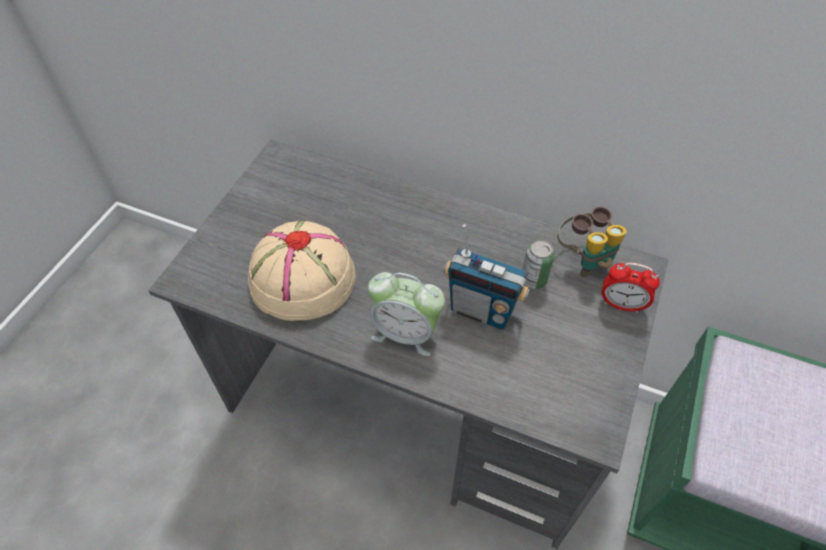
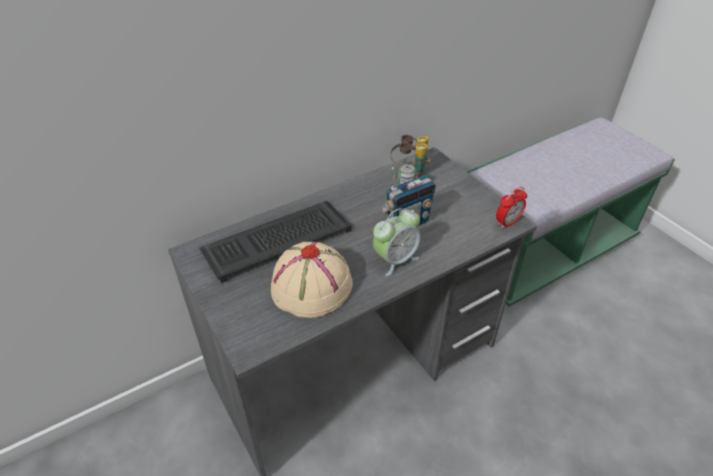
camera: 55 degrees left, 10 degrees down
alarm clock [602,263,660,313] -> alarm clock moved to [496,186,527,229]
none -> keyboard [199,201,351,283]

